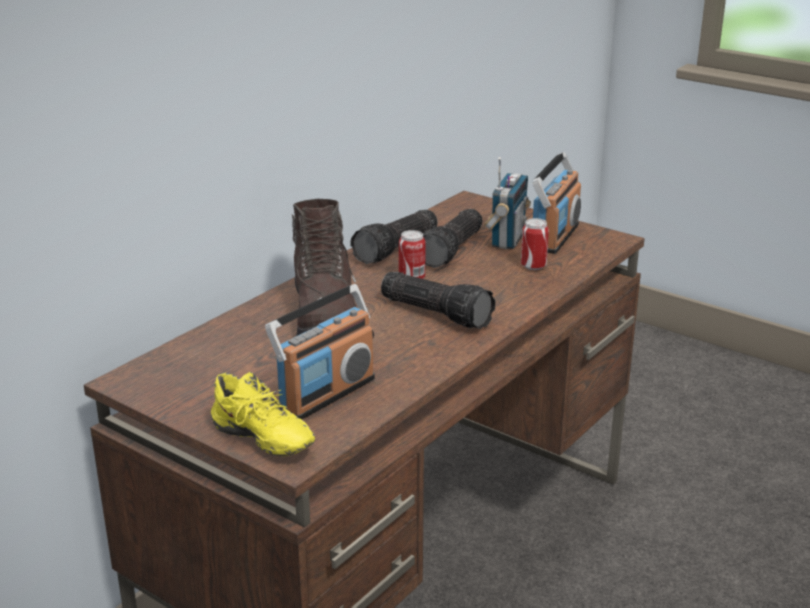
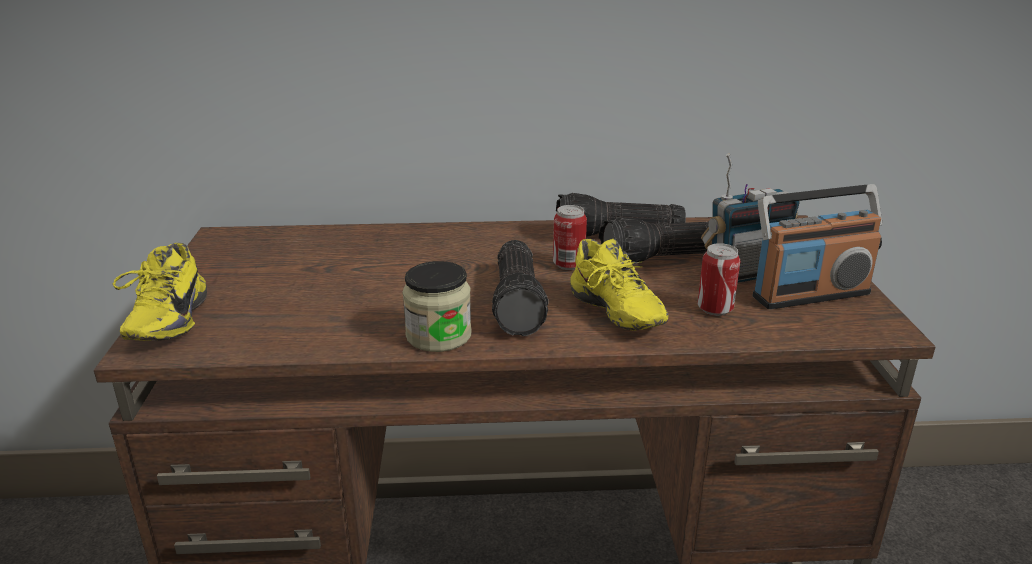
camera: 50 degrees right, 0 degrees up
radio [265,284,375,420] -> none
brown boot [292,199,356,336] -> none
none -> jar [402,261,472,352]
none -> yellow shoe [570,239,668,330]

